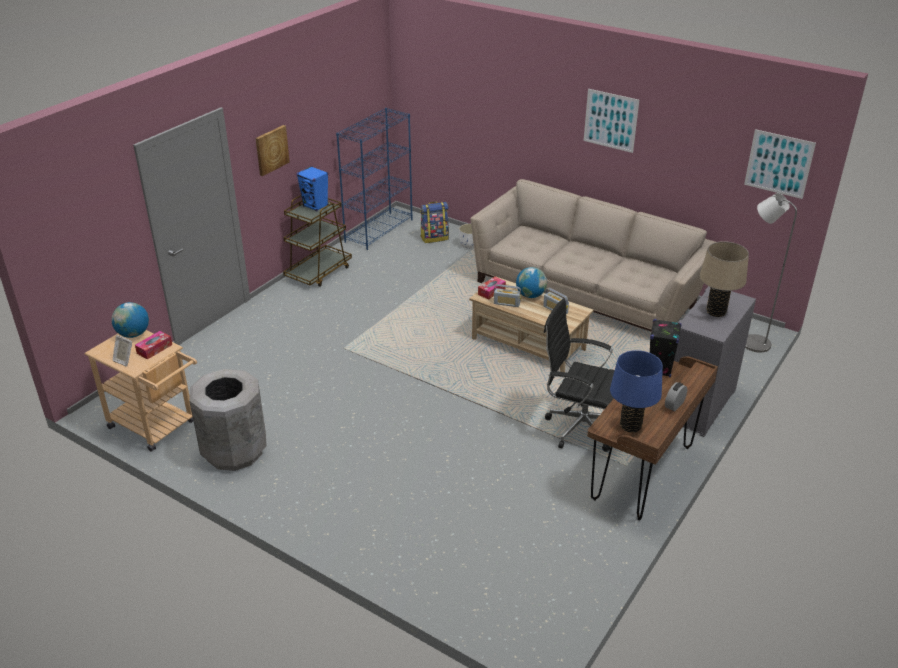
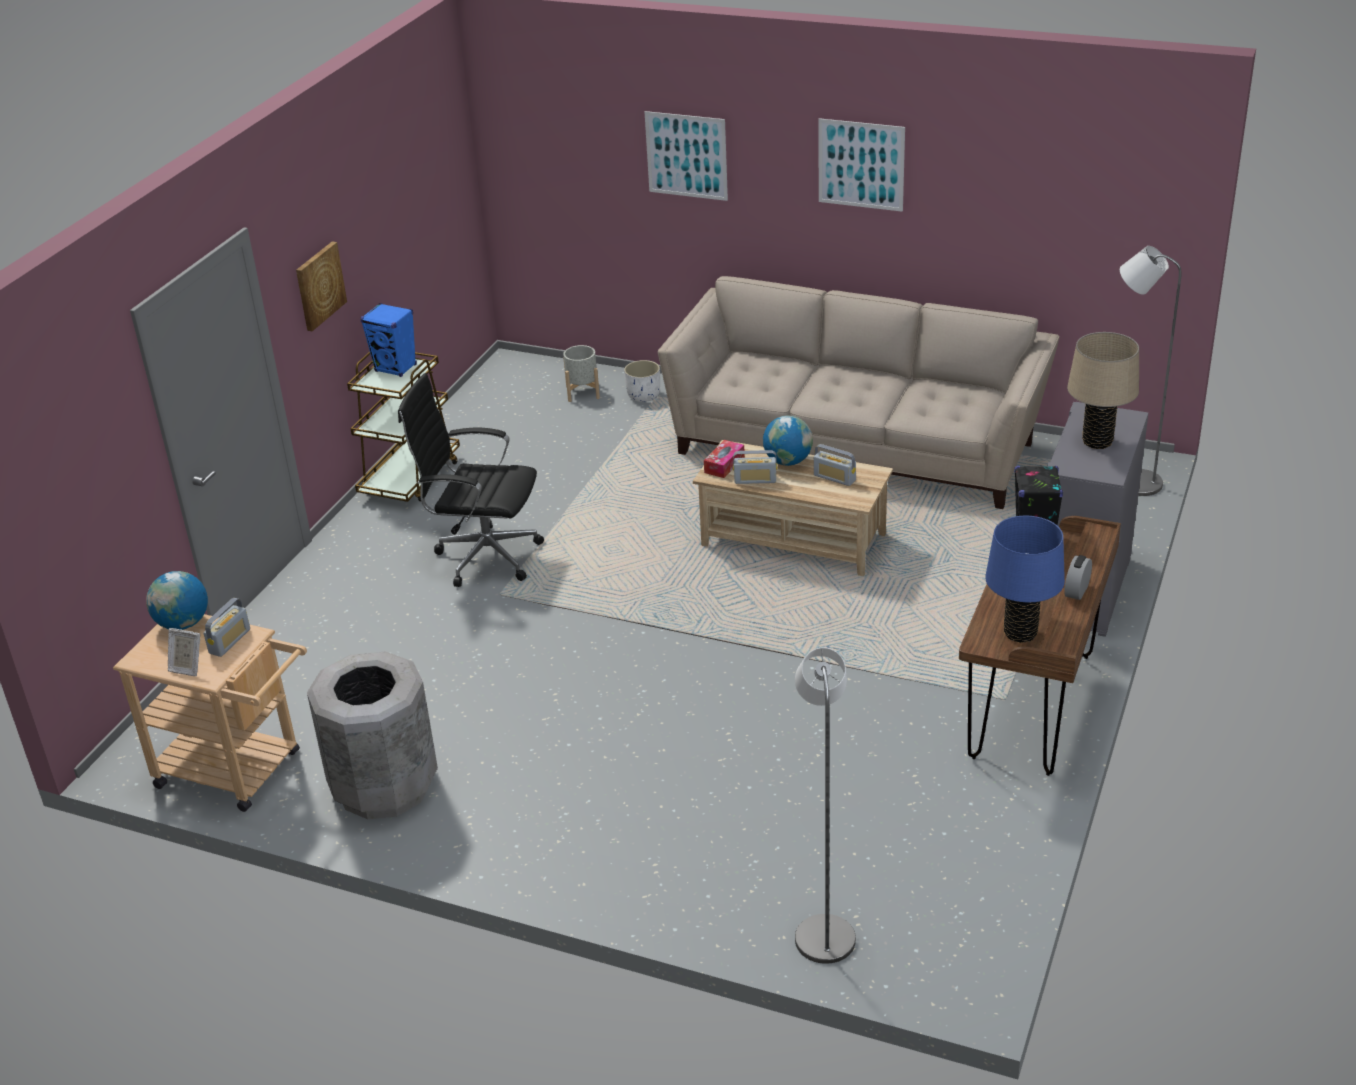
camera: 10 degrees left, 0 degrees up
tissue box [135,331,172,360] -> radio [204,598,250,657]
blue bookcase [336,108,413,250] -> none
backpack [421,202,449,243] -> grey planter [563,345,600,402]
black office chair [544,298,615,452] -> black office chair moved to [398,373,544,587]
picture [744,129,816,199] -> picture moved to [645,111,728,201]
none -> grey floor lamp [795,647,856,964]

